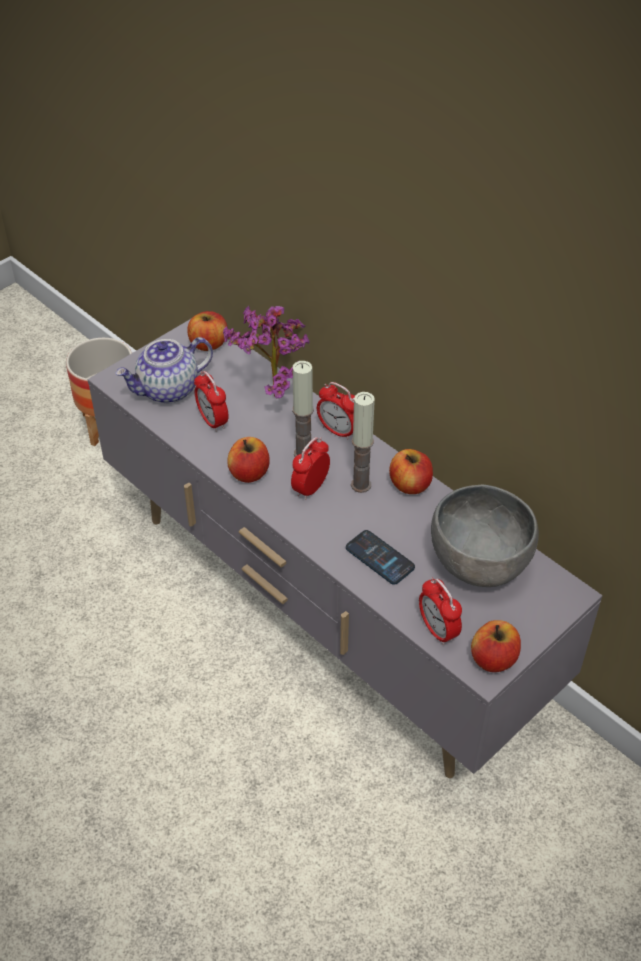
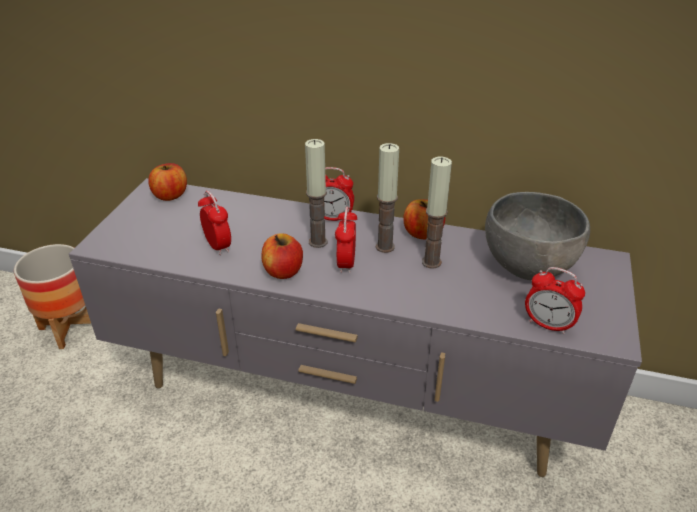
camera: 30 degrees left, 10 degrees down
teapot [115,337,213,403] -> none
alarm clock [194,371,229,432] -> alarm clock turned 150 degrees counterclockwise [198,191,231,255]
potted plant [223,306,310,399] -> none
phone [346,530,415,585] -> none
apple [471,620,521,672] -> none
none -> candle [422,157,452,269]

